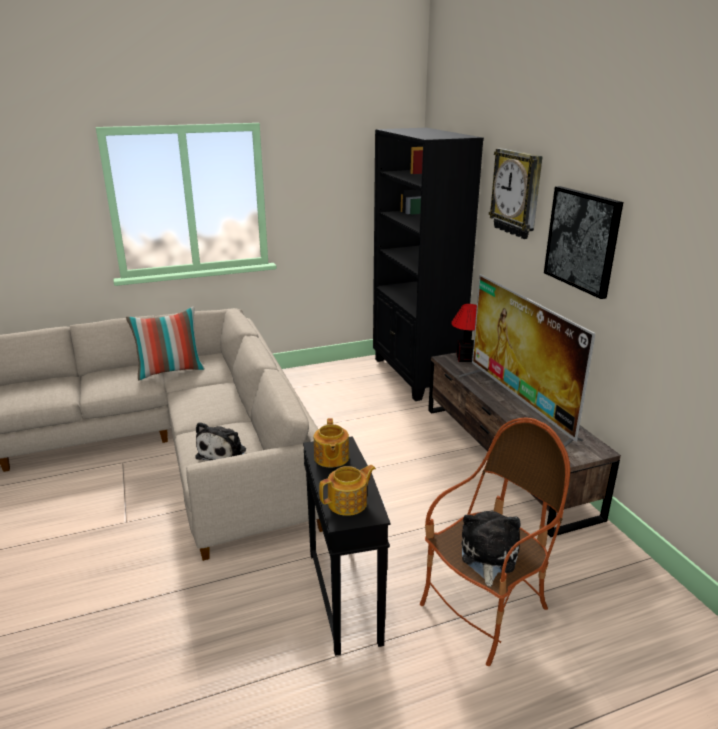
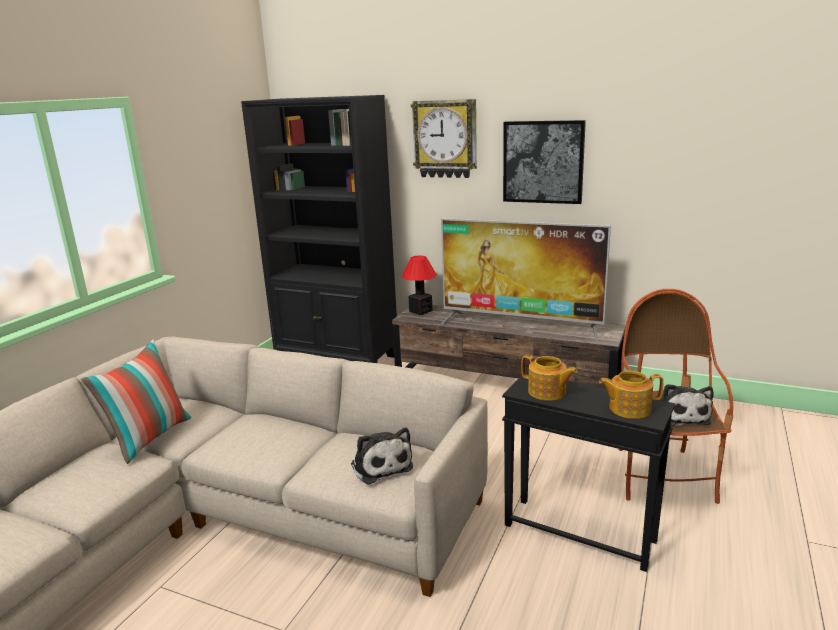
camera: 45 degrees left, 5 degrees down
teapot [319,465,376,516] -> teapot turned 105 degrees counterclockwise [599,371,664,419]
plush toy [461,511,520,587] -> plush toy turned 150 degrees counterclockwise [660,384,714,426]

